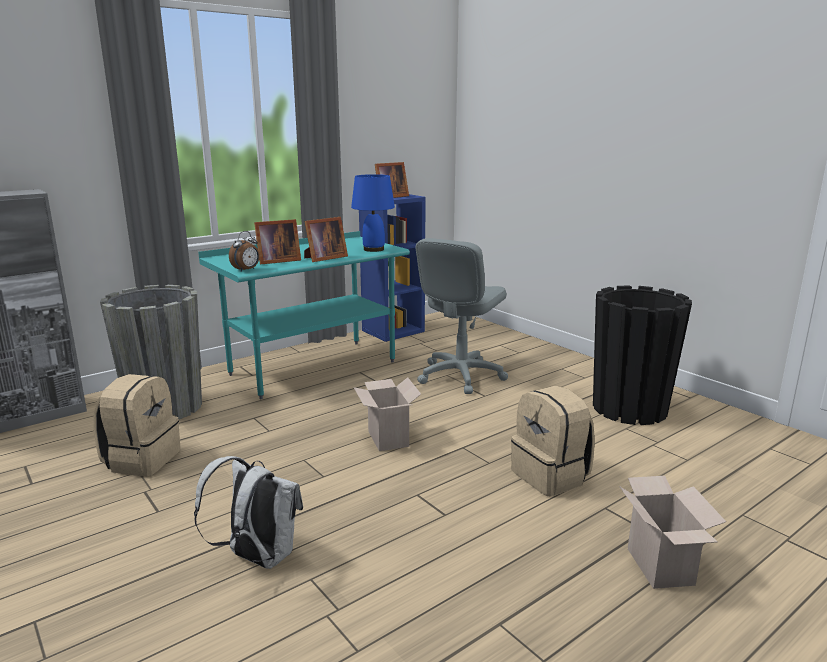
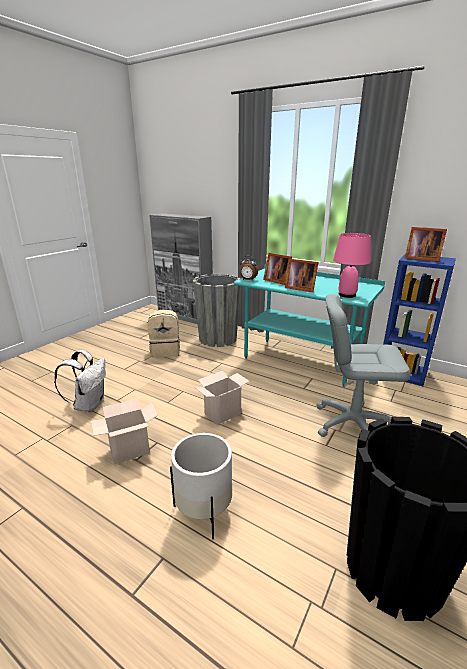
camera: 70 degrees right, 5 degrees up
blue table lamp [351,174,395,252] -> pink table lamp [333,233,371,298]
beige backpack [511,386,595,497] -> white planter [170,433,232,539]
cardboard box [620,476,726,589] -> cardboard box moved to [91,398,158,464]

